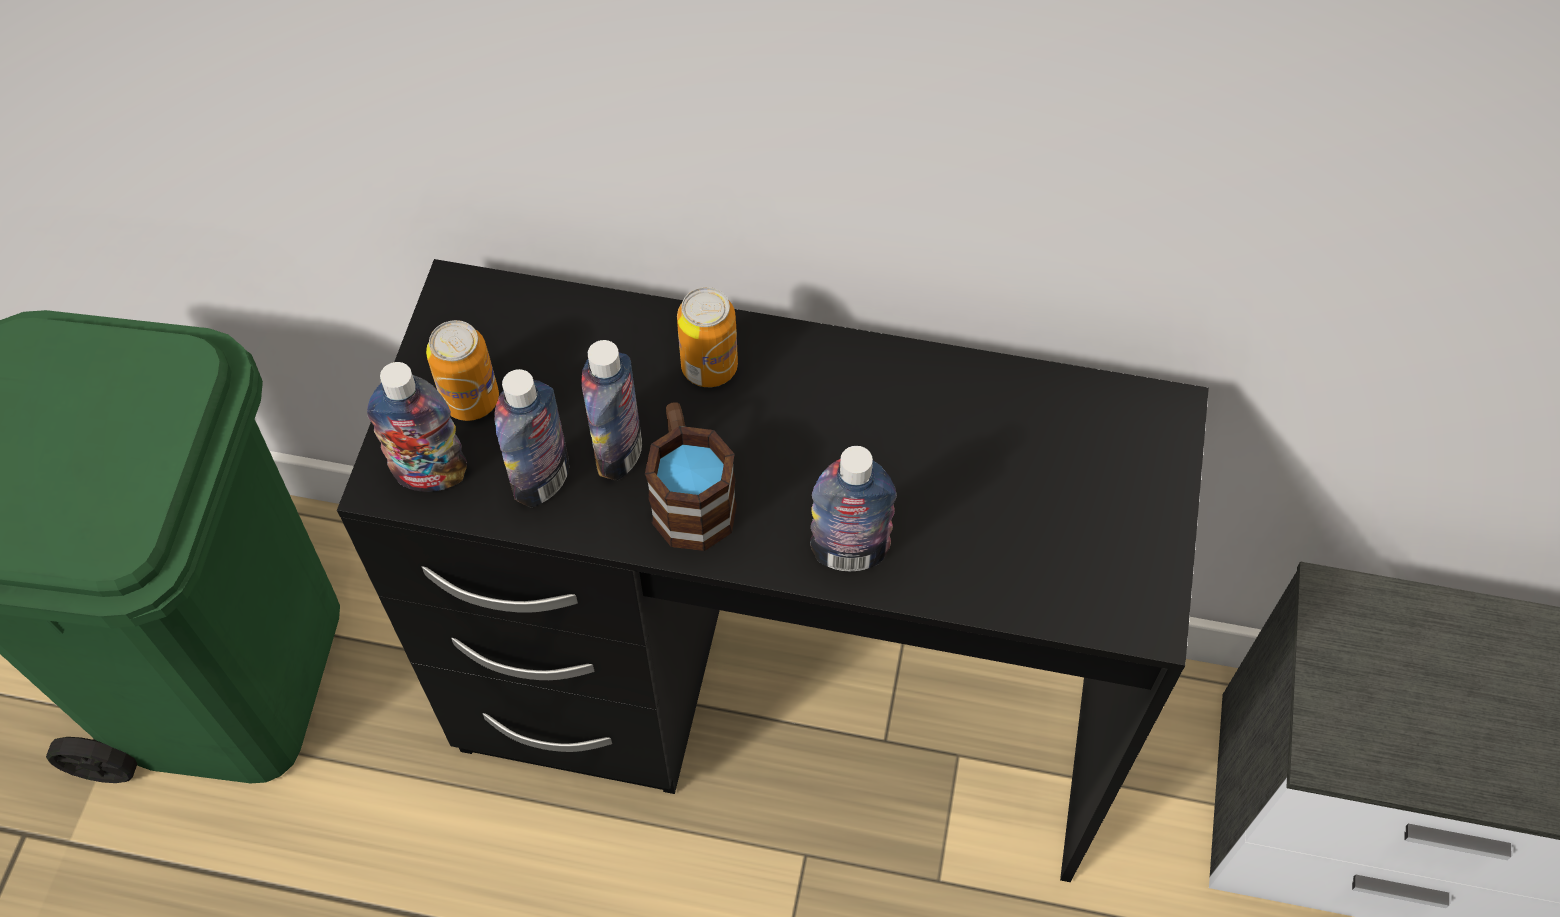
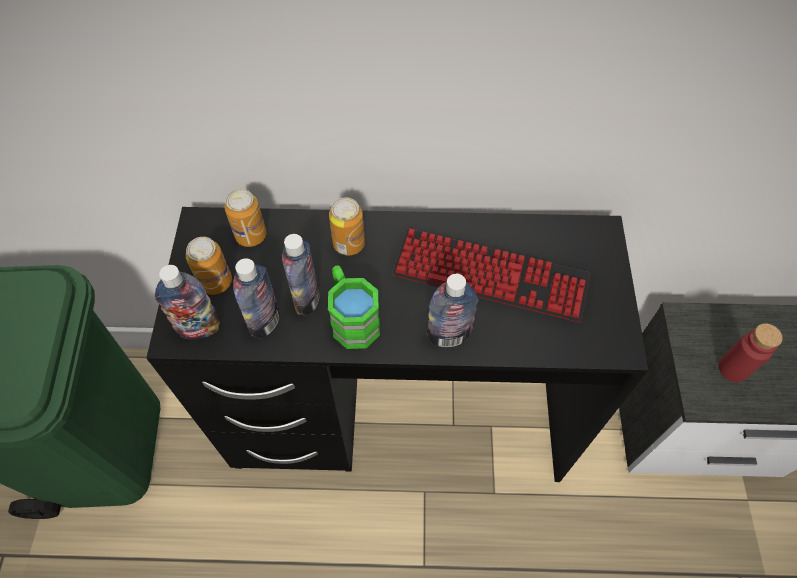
camera: 10 degrees left, 0 degrees up
brown mug [645,402,737,551] -> green mug [328,265,380,349]
none -> can [224,189,267,247]
none -> keyboard [392,229,590,323]
none -> red bottle [719,323,783,382]

